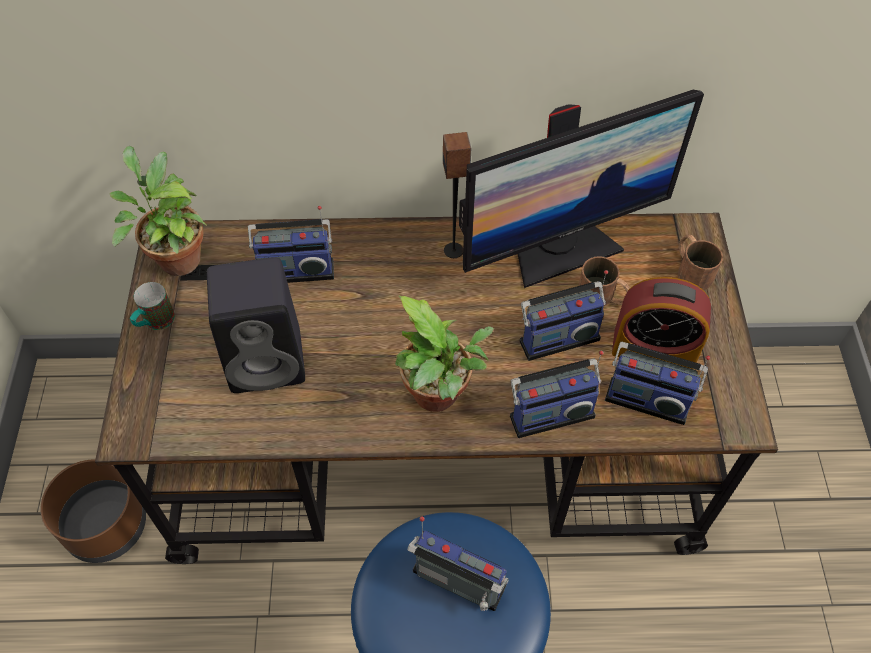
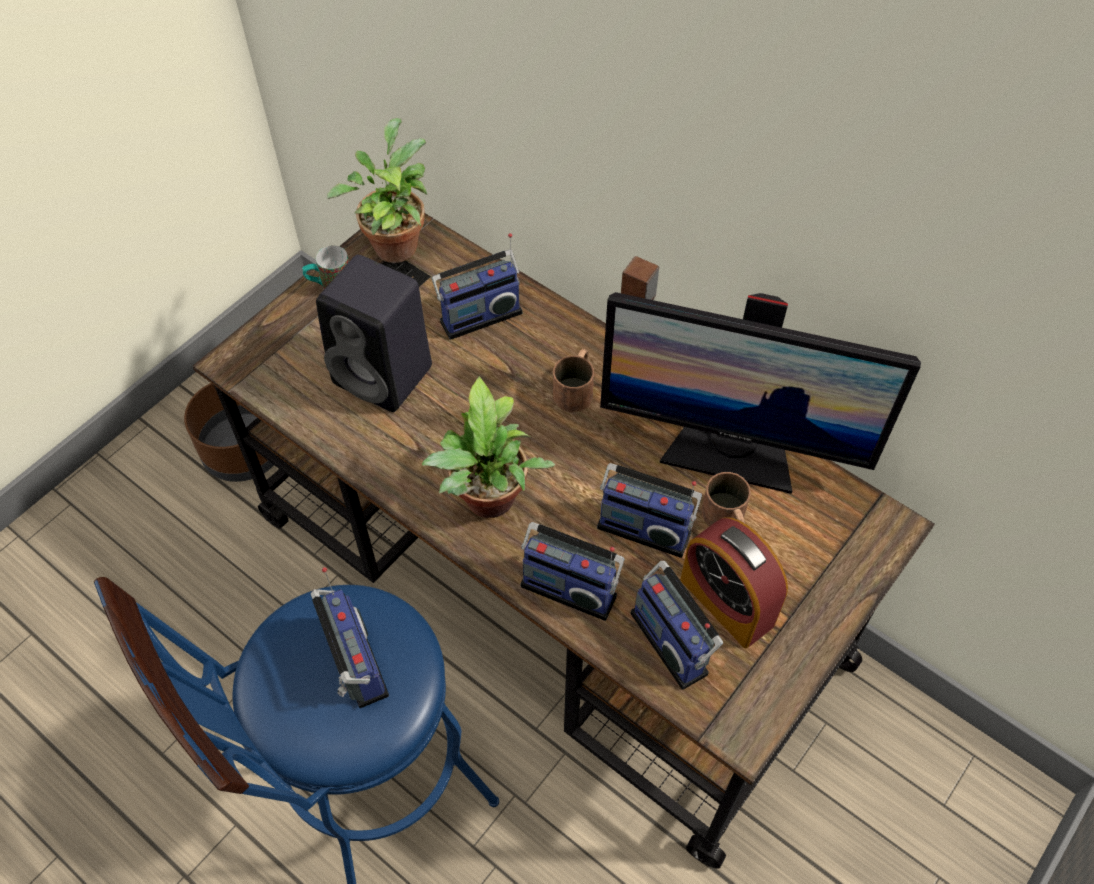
camera: 40 degrees right, 0 degrees up
radio [248,206,334,283] -> radio turned 60 degrees counterclockwise [431,233,522,340]
brown mug [678,235,723,290] -> brown mug moved to [553,349,594,412]

